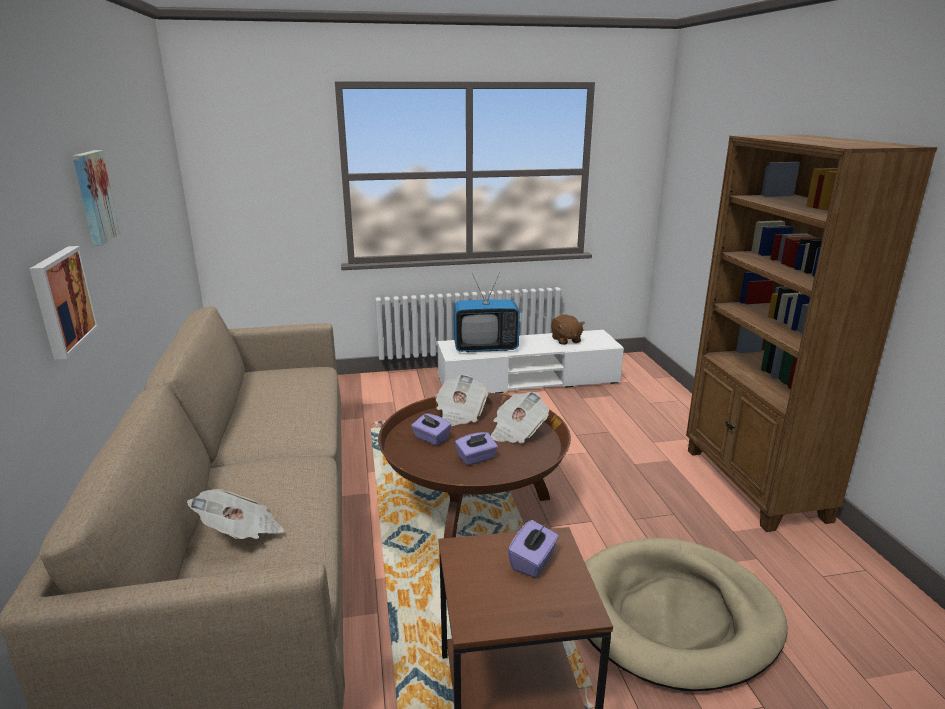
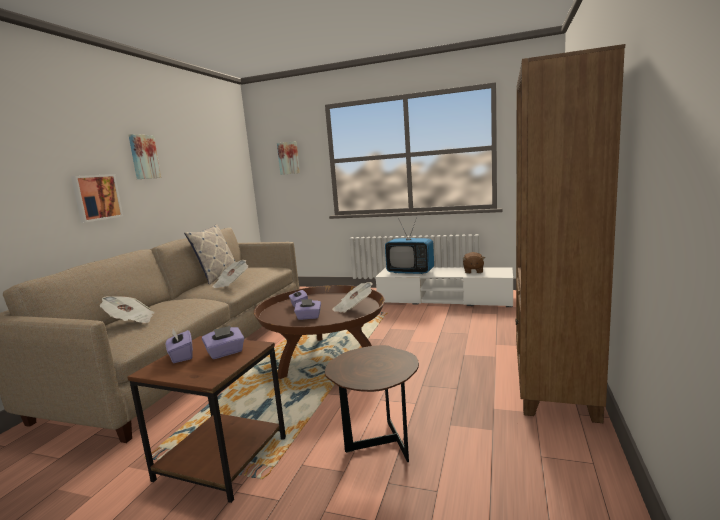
camera: 30 degrees right, 10 degrees down
newspaper [435,374,488,426] -> newspaper moved to [212,260,248,288]
beige dog bed [584,538,788,691] -> brown side table [325,345,419,462]
none -> purple tissue box [166,329,193,363]
none -> pillow [184,224,235,285]
none -> picture [277,141,300,175]

